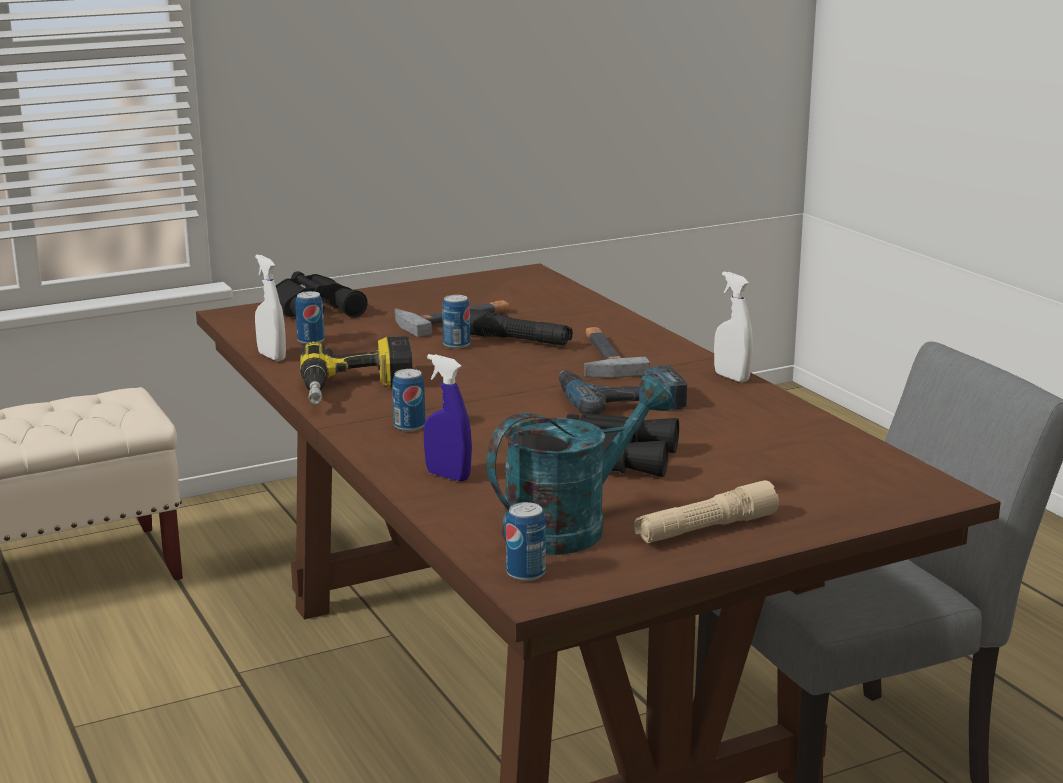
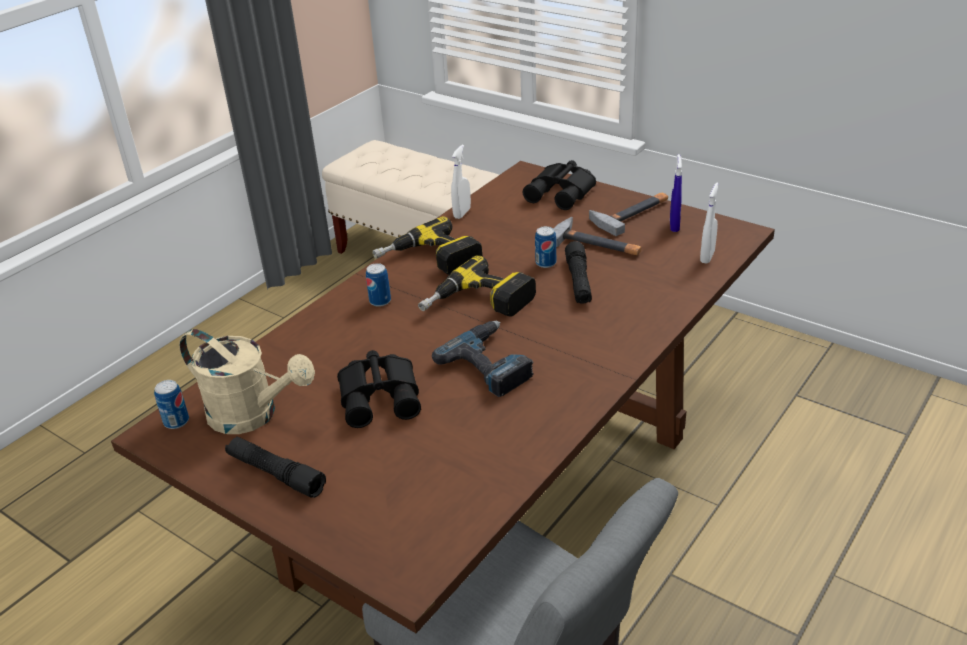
camera: 65 degrees right, 15 degrees up
can [295,291,325,345] -> none
blue spray bottle [424,354,472,482] -> blue spray bottle moved to [670,154,682,232]
turquoise watering can [487,376,674,555] -> beige watering can [179,329,315,434]
hammer [584,327,650,378] -> hammer moved to [589,192,668,236]
beige flashlight [634,480,779,543] -> black flashlight [225,436,326,498]
white spray bottle [714,271,753,383] -> white spray bottle moved to [700,183,718,264]
none -> power drill [418,255,536,316]

